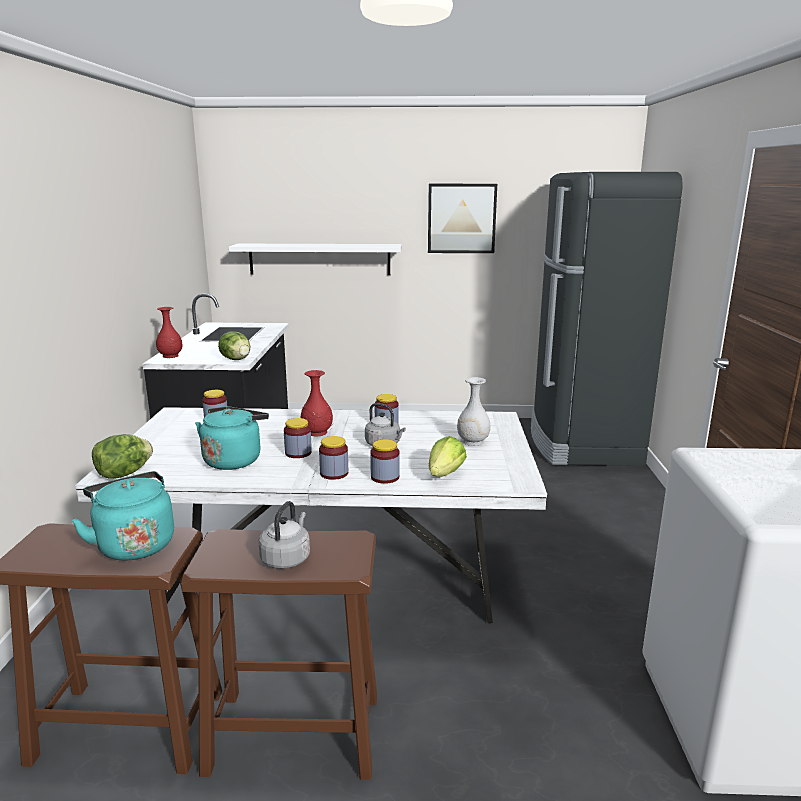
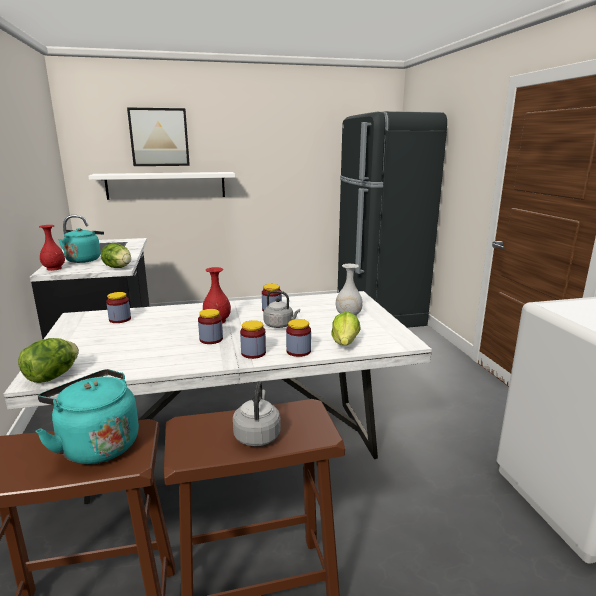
camera: 15 degrees left, 0 degrees up
turquoise kettle [195,406,269,470] -> turquoise kettle moved to [58,228,104,263]
picture [428,184,497,253] -> picture moved to [127,107,190,166]

